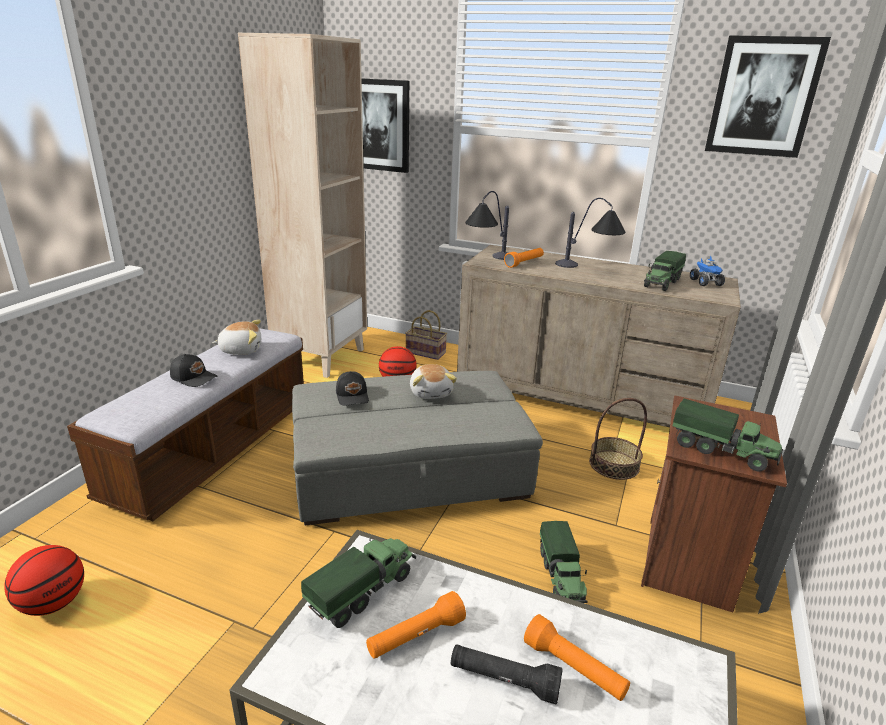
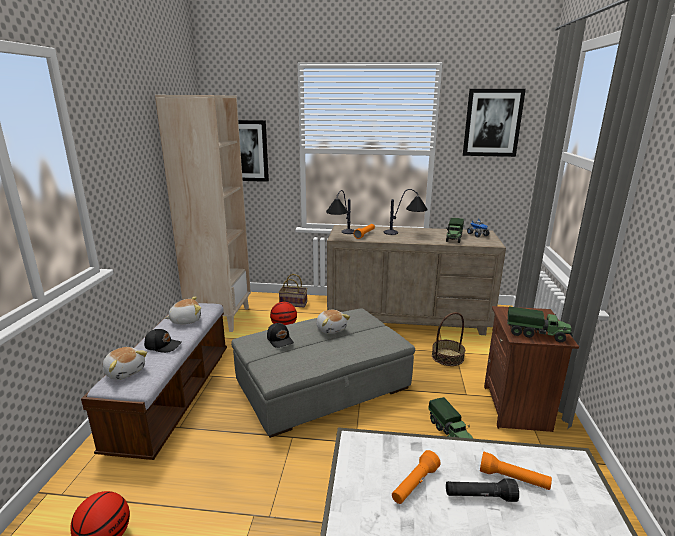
camera: 15 degrees left, 5 degrees down
toy truck [301,536,416,628] -> none
none -> plush toy [103,347,147,380]

